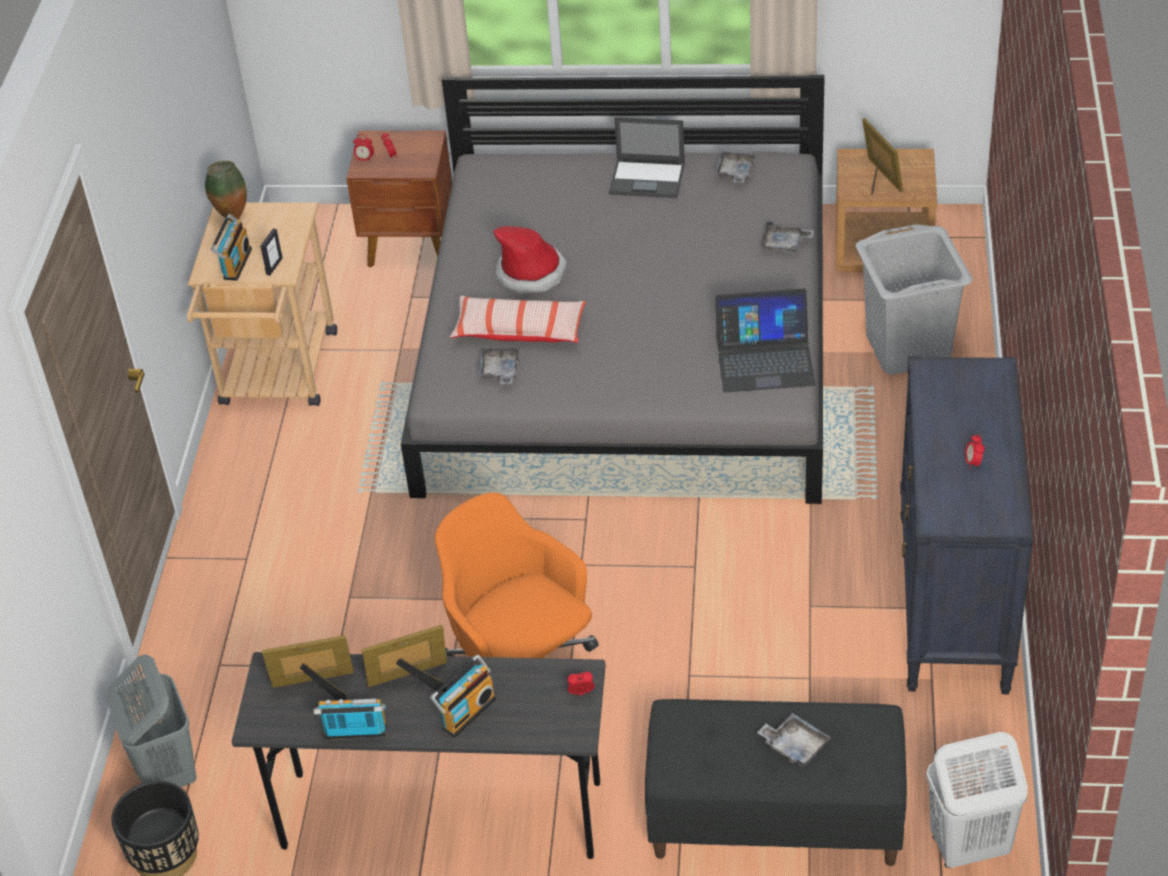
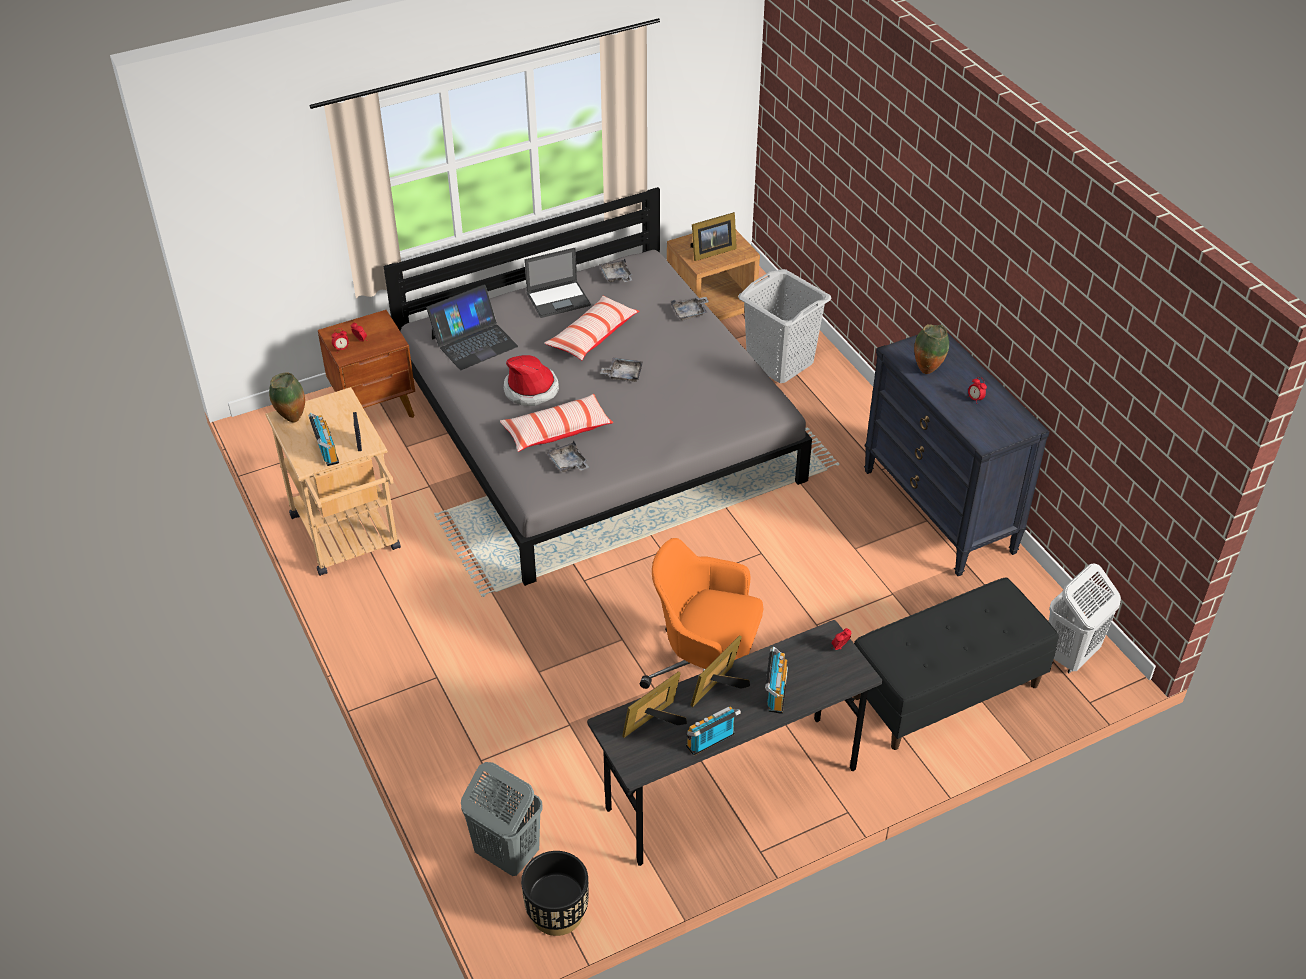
camera: 35 degrees left, 0 degrees up
laptop [715,288,816,393] -> laptop moved to [426,285,518,370]
grey tray [757,713,831,767] -> grey tray moved to [600,358,643,382]
picture frame [862,118,903,194] -> picture frame turned 120 degrees clockwise [690,212,737,261]
none -> pillow [544,296,639,360]
none -> vase [914,324,949,374]

